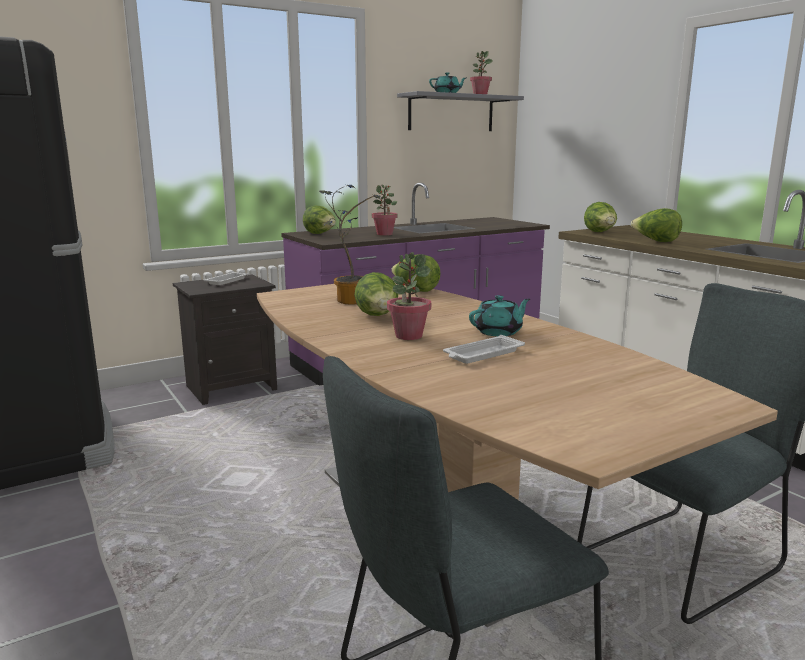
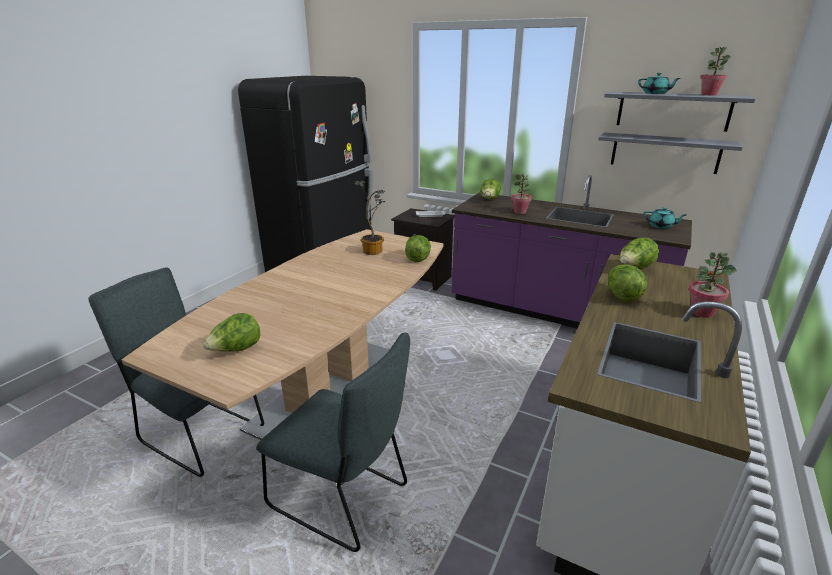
camera: 60 degrees right, 10 degrees up
lettuce [354,272,398,316] -> lettuce moved to [203,313,260,352]
potted plant [387,252,431,340] -> potted plant moved to [689,252,737,318]
white tray [443,335,525,364] -> none
turquoise teapot [469,295,530,337] -> turquoise teapot moved to [643,208,686,229]
none -> grey shelf [598,132,743,174]

